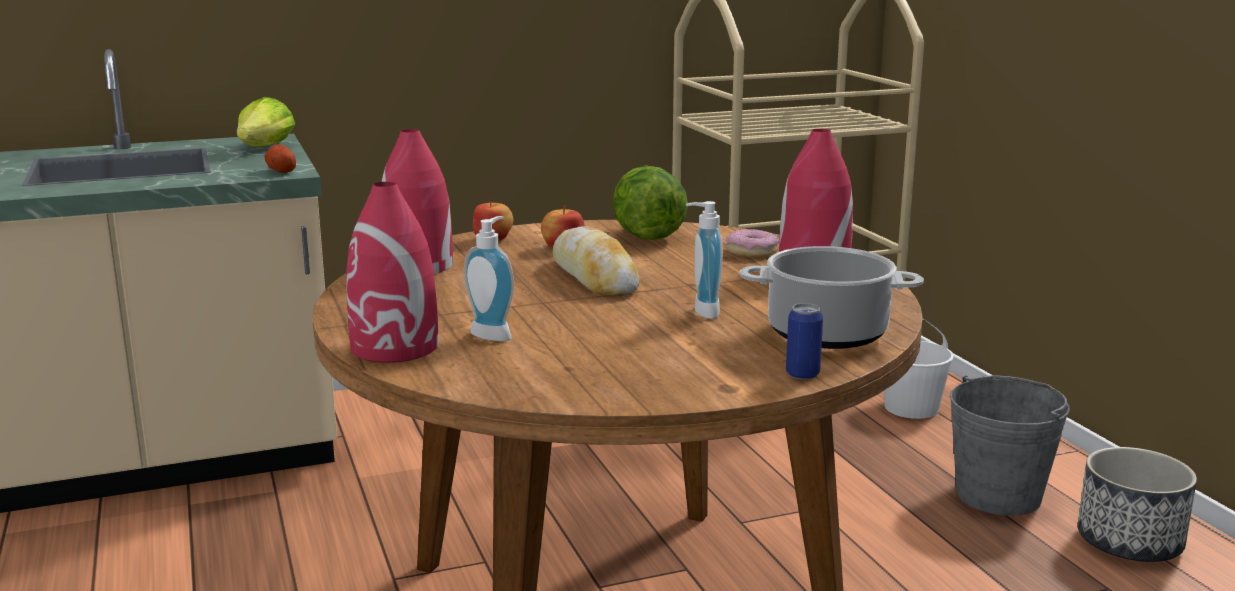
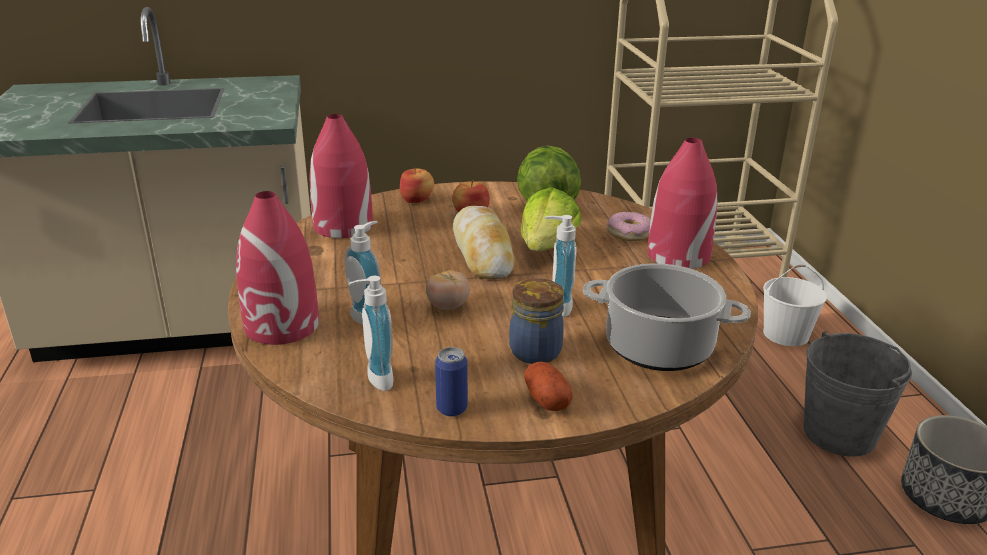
camera: 10 degrees right, 10 degrees up
lettuce [237,97,295,146] -> lettuce moved to [521,187,582,251]
potato [265,144,296,173] -> potato moved to [524,362,573,411]
can [786,303,823,380] -> can moved to [435,347,468,417]
none -> soap dispenser [349,276,394,391]
none -> tomato [426,270,470,310]
none -> jar [509,278,564,364]

